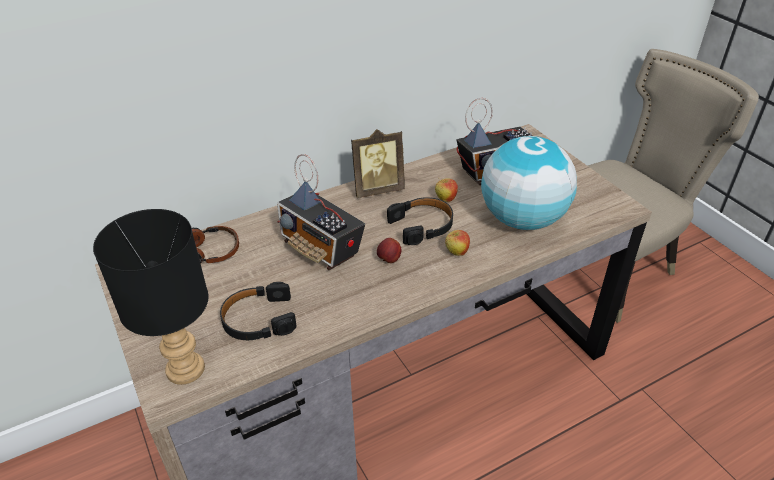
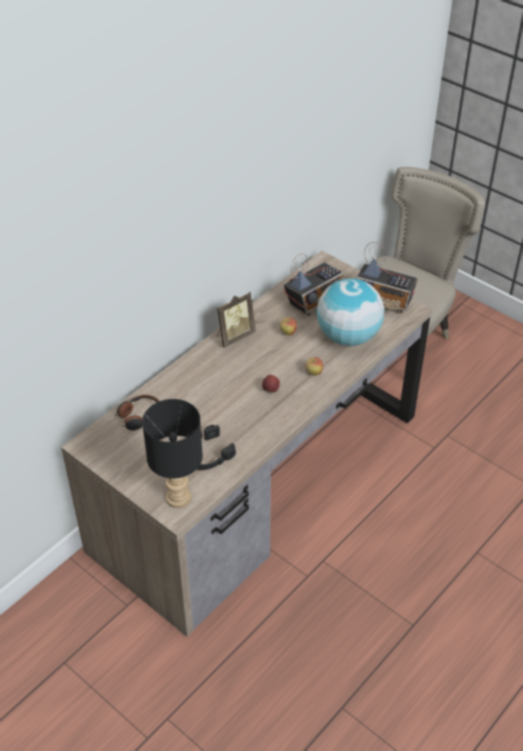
camera: 20 degrees left, 5 degrees up
radio [277,154,365,270] -> radio moved to [356,242,418,313]
black headphones [387,197,453,245] -> none

